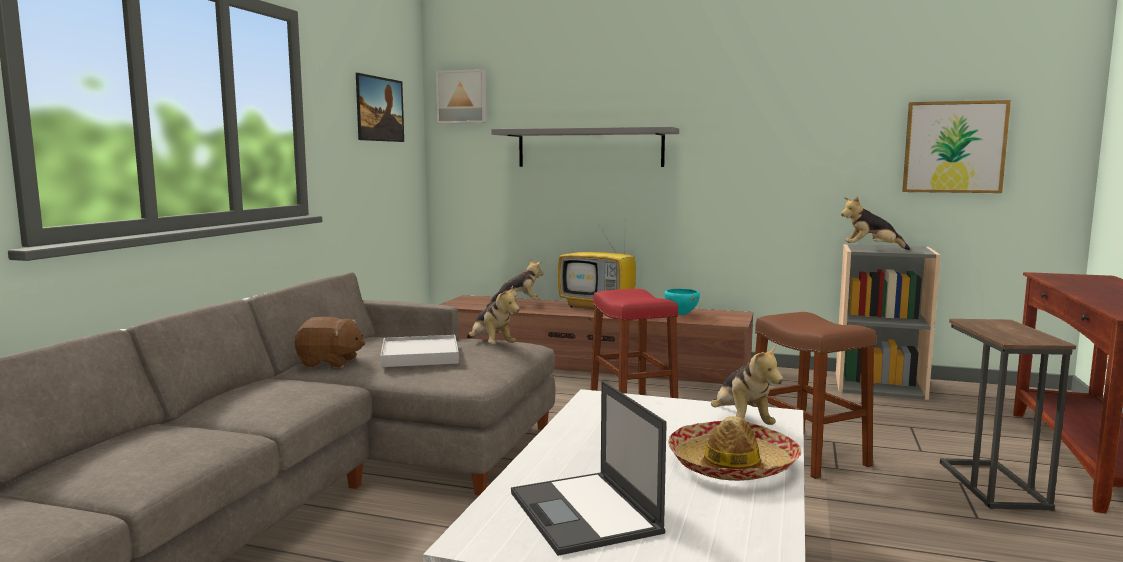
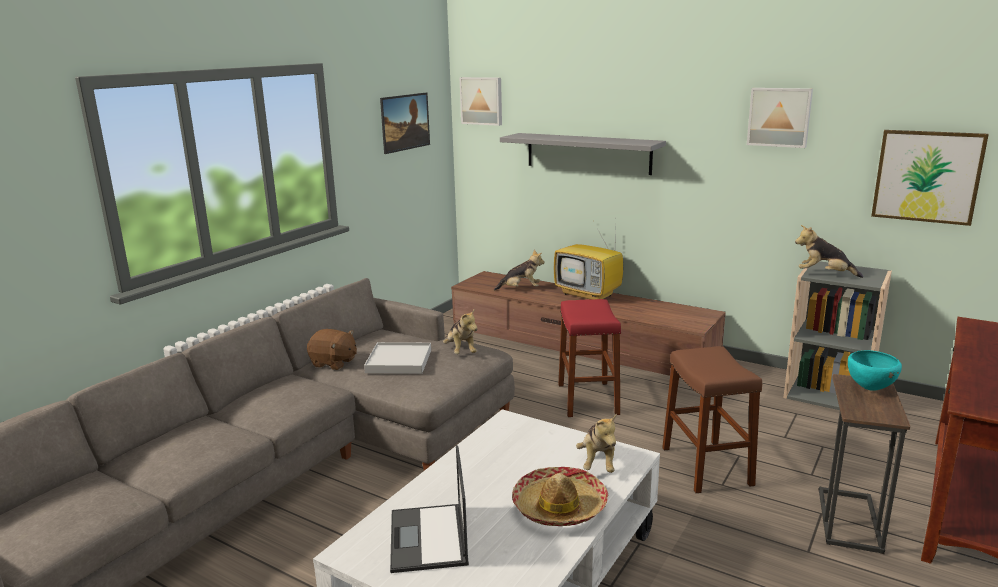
camera: 15 degrees right, 10 degrees up
turquoise bowl [664,288,700,315] -> turquoise bowl moved to [848,350,902,391]
none -> picture [747,88,813,148]

